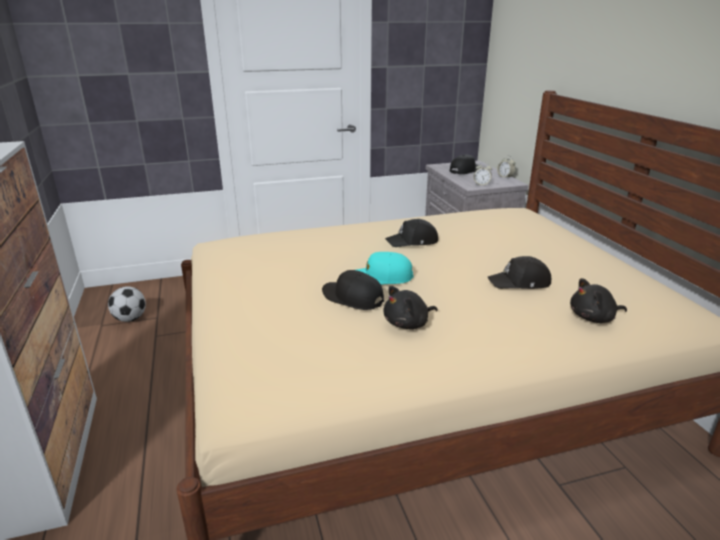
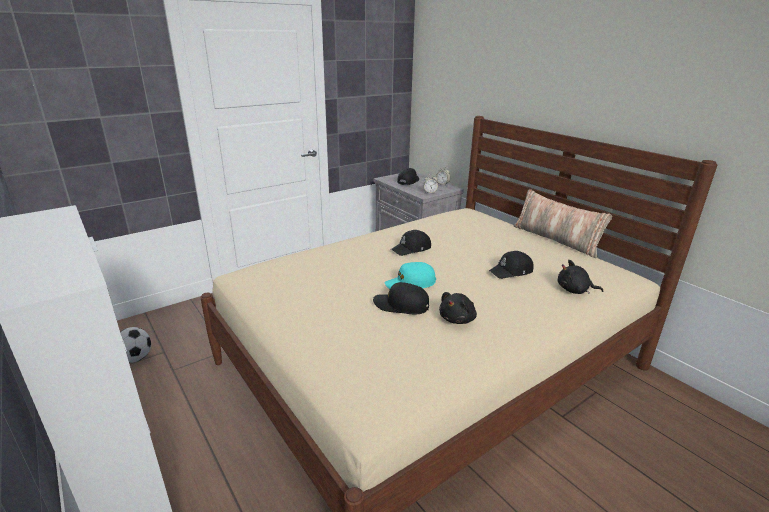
camera: 20 degrees left, 0 degrees up
black plush toy [570,278,627,323] -> black plush toy turned 45 degrees clockwise [558,260,603,294]
none -> pillow [514,189,612,258]

